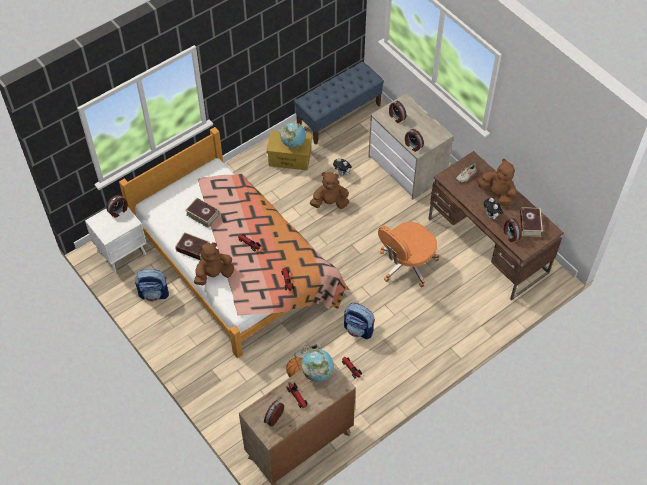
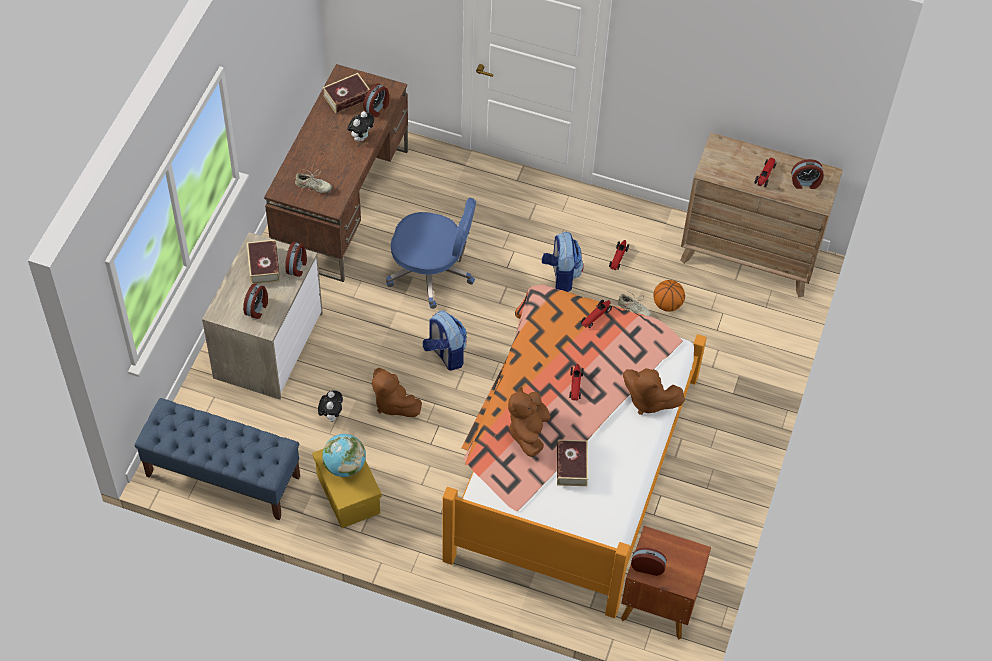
camera: 125 degrees left, 0 degrees up
white nightstand [85,207,147,273] -> brown nightstand [621,526,711,640]
backpack [135,269,169,302] -> backpack moved to [423,311,467,371]
book [175,232,210,260] -> book moved to [247,239,280,284]
globe [301,349,334,381] -> none
orange office chair [378,222,439,287] -> blue office chair [386,197,476,309]
brown plush toy [477,159,516,206] -> brown plush toy moved to [508,386,551,457]

